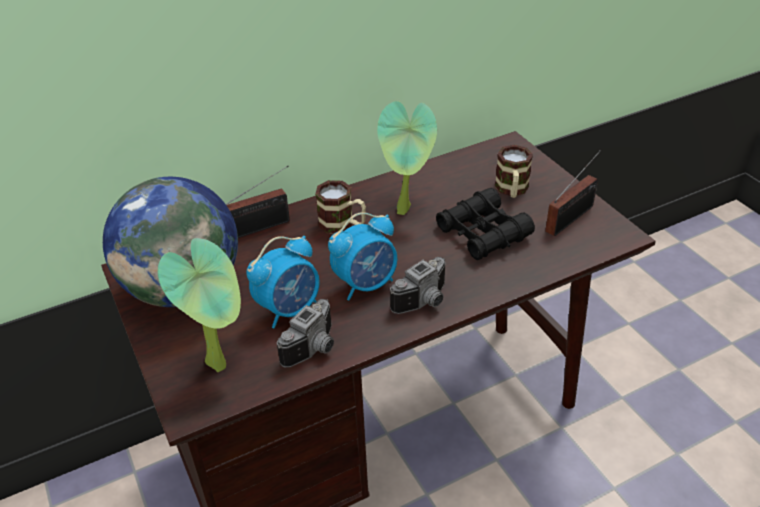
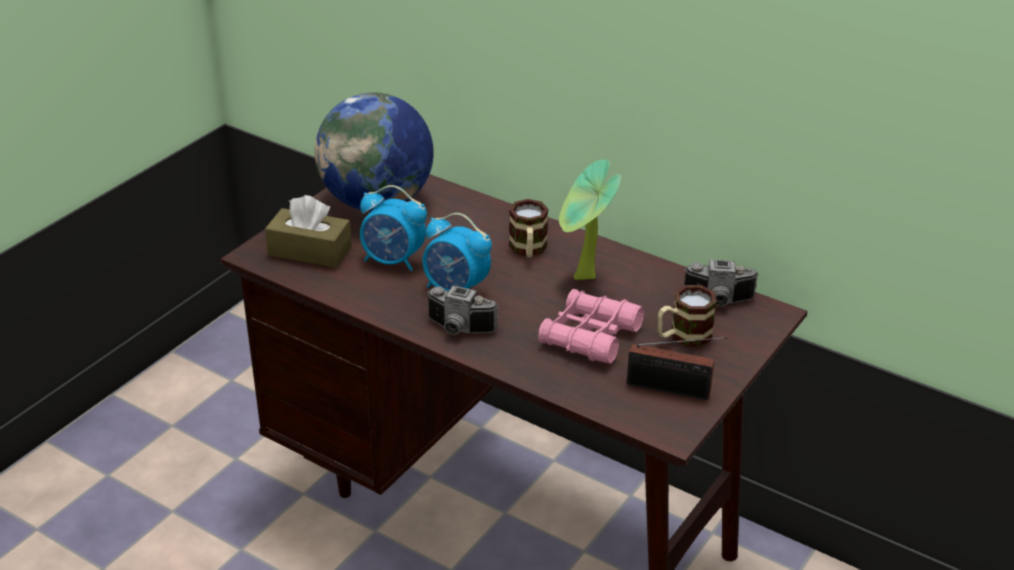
camera: 60 degrees right, 5 degrees down
potted plant [158,238,241,372] -> brown tissue box [265,195,352,268]
radio [226,166,290,238] -> none
camera [277,299,334,367] -> camera moved to [684,260,759,306]
black binoculars [436,188,535,260] -> pink binoculars [538,289,644,363]

